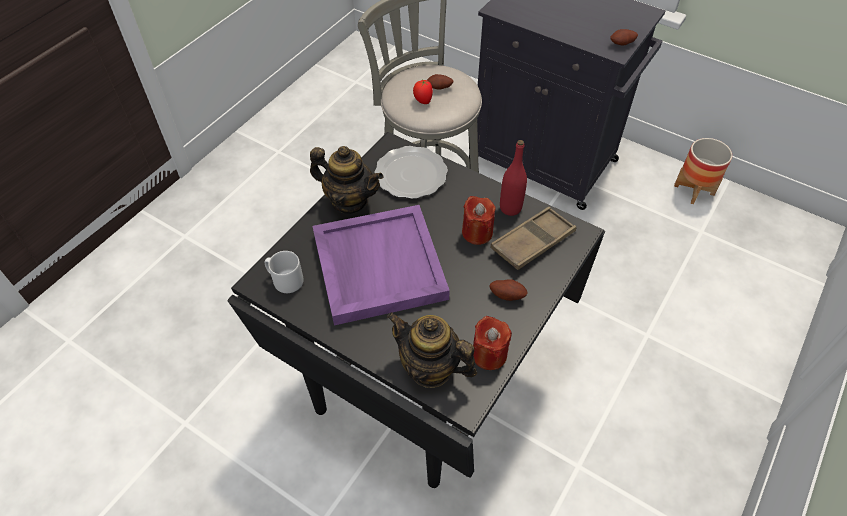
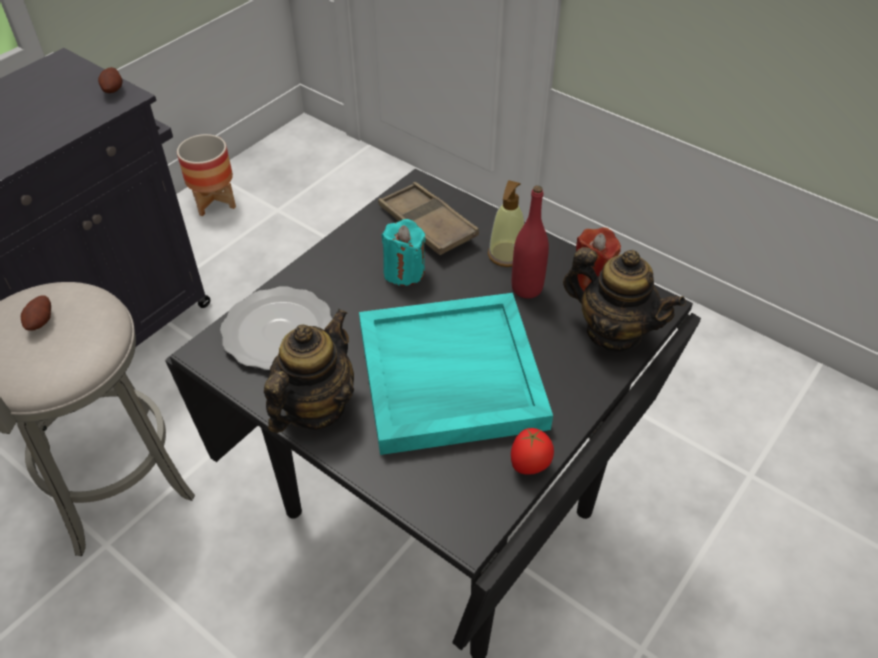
camera: 85 degrees left, 5 degrees down
grey mug [265,251,304,293] -> none
purple tray [313,205,450,325] -> turquoise tray [359,293,553,455]
teapot [387,312,477,388] -> teapot turned 90 degrees counterclockwise [563,247,686,352]
tomato [413,79,433,104] -> tomato moved to [511,428,554,475]
red candle [462,196,496,245] -> turquoise candle [381,219,426,286]
potato [489,279,528,301] -> soap dispenser [488,180,525,267]
red bottle [500,140,527,216] -> red bottle moved to [512,185,549,298]

